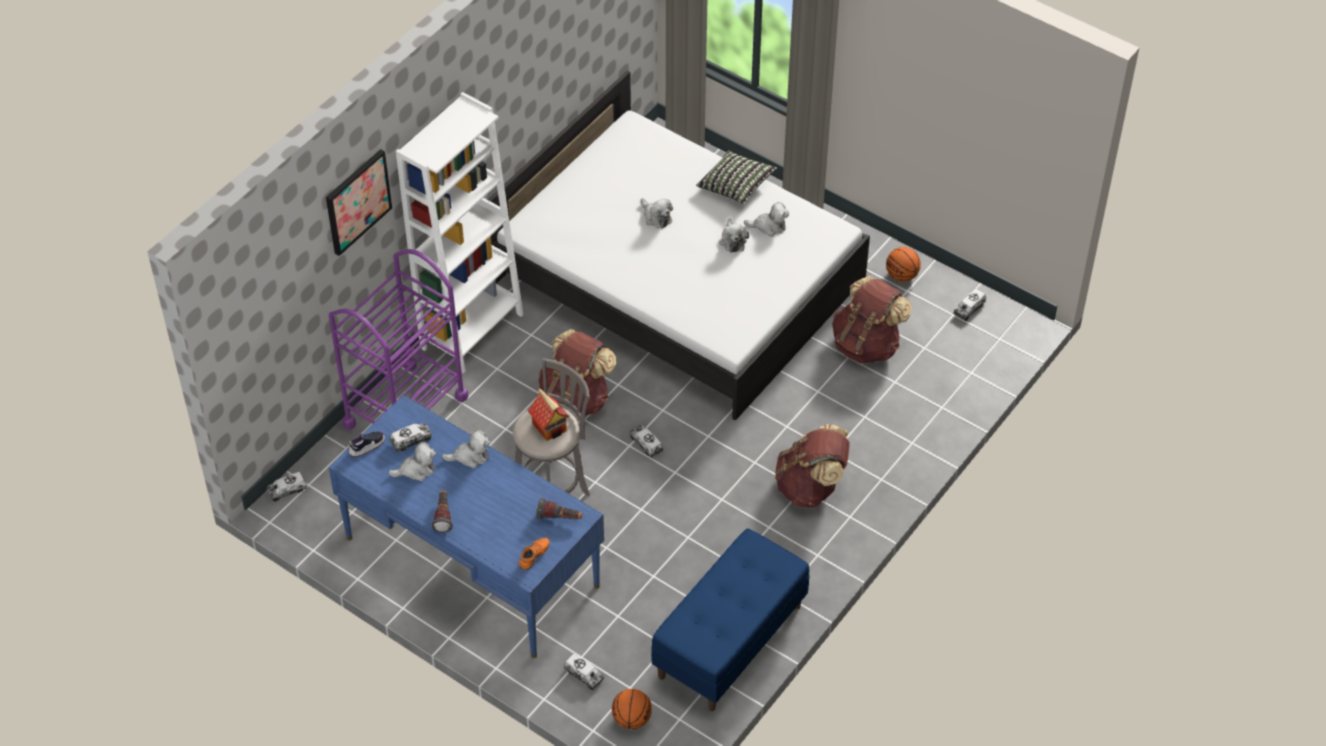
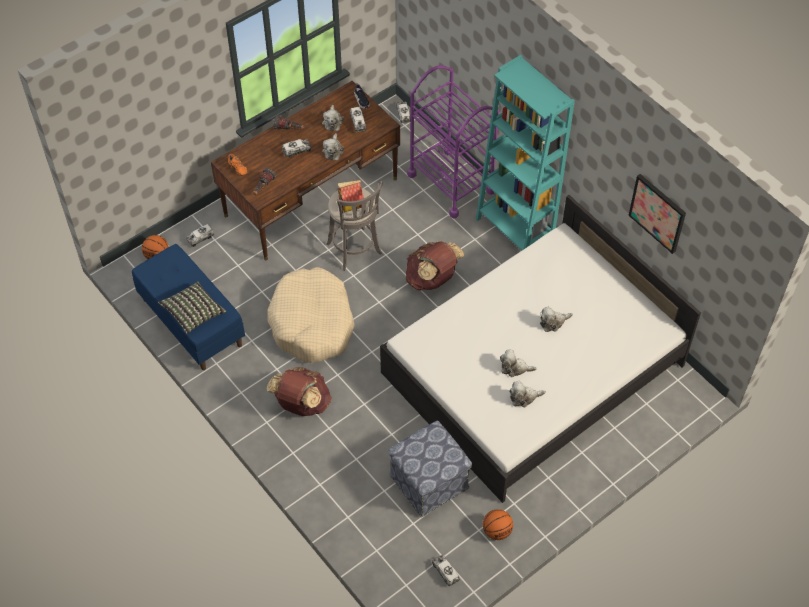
camera: 105 degrees right, 5 degrees up
picture [326,149,392,256] -> picture moved to [628,174,686,254]
blue desk [329,395,604,658] -> brown desk [211,81,400,260]
white bookcase [396,92,523,374] -> turquoise bookcase [476,55,575,251]
toy truck [630,425,663,458] -> toy truck moved to [282,139,312,157]
pillow [696,150,777,204] -> pillow moved to [158,282,227,334]
plush toy [744,202,789,237] -> plush toy turned 60 degrees clockwise [509,381,546,407]
brown backpack [832,276,912,364] -> ottoman [388,420,472,517]
none -> beige dog bed [267,267,355,363]

